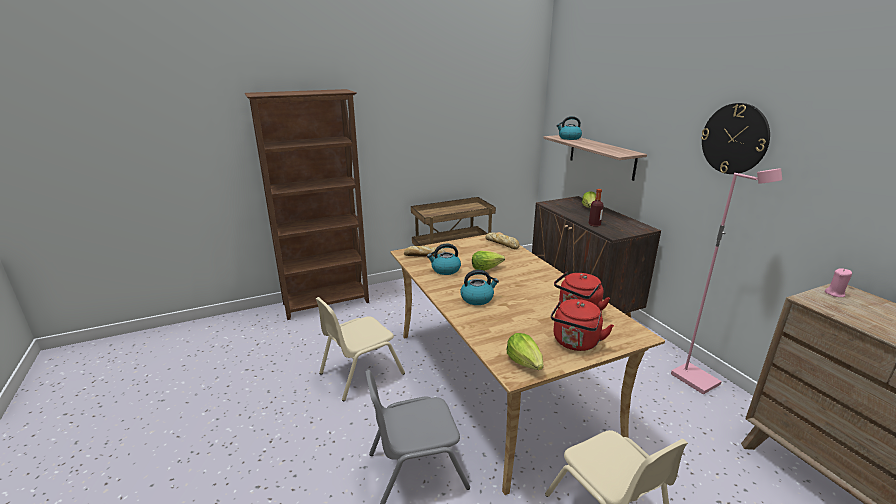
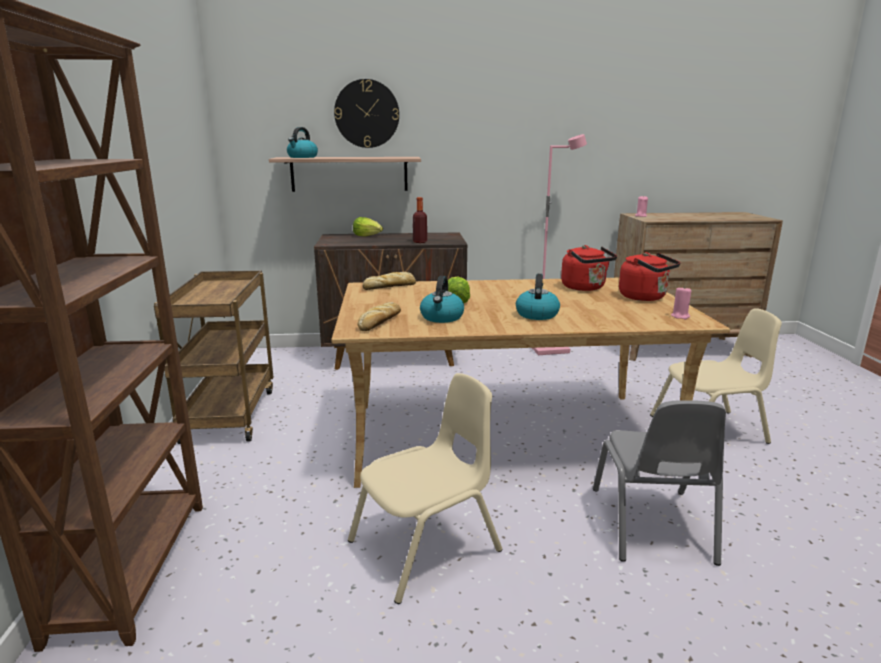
camera: 70 degrees left, 5 degrees down
beige chair [316,297,405,401] -> beige chair turned 105 degrees counterclockwise [348,373,502,604]
lettuce [507,333,543,370] -> pink candle [671,286,691,319]
wall clock [701,103,770,174] -> wall clock moved to [334,79,399,148]

